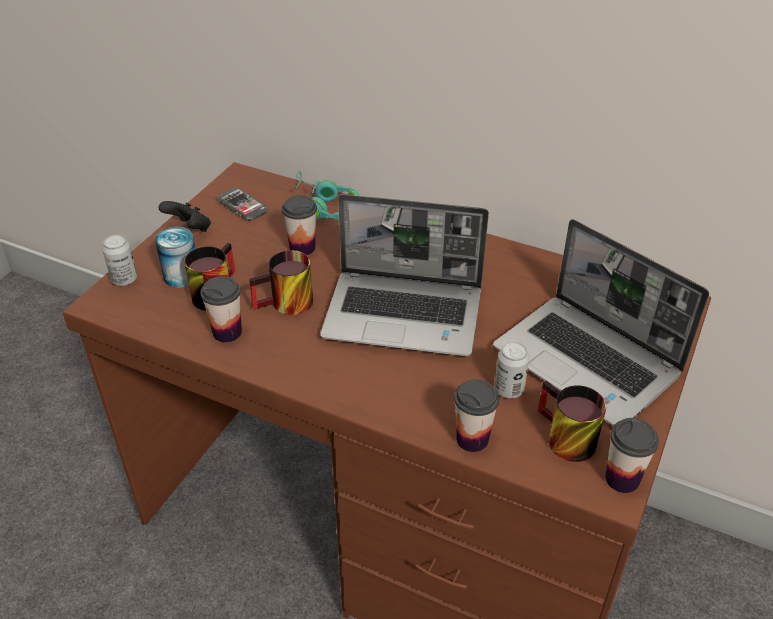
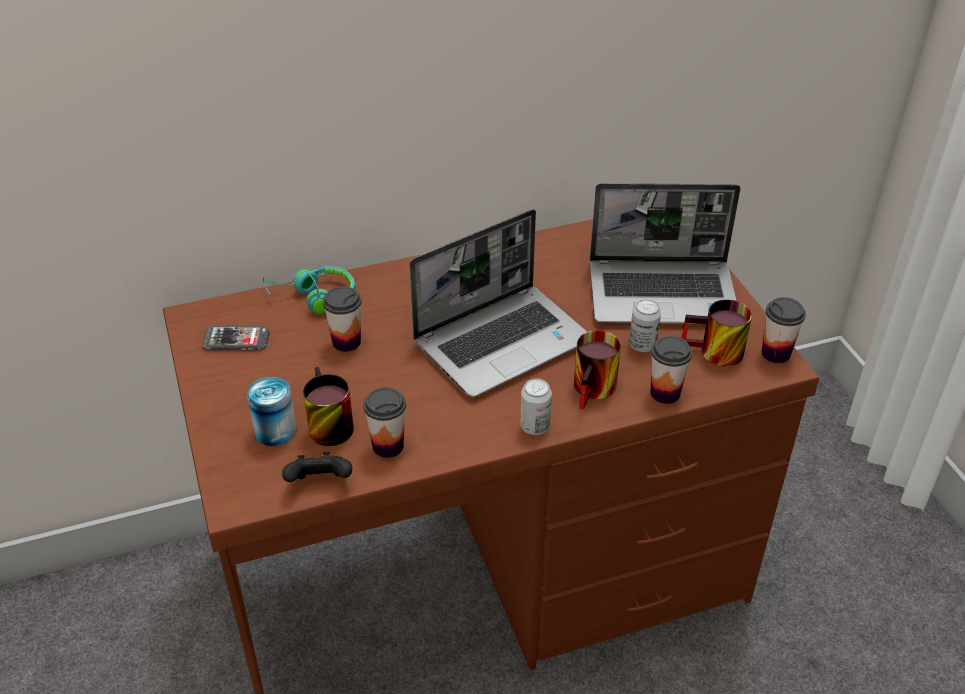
camera: 45 degrees left, 0 degrees up
can [102,235,137,286] -> can moved to [520,378,552,435]
black game controller [158,201,211,232] -> black game controller moved to [282,452,352,482]
mug [249,250,313,315] -> mug moved to [574,330,621,409]

